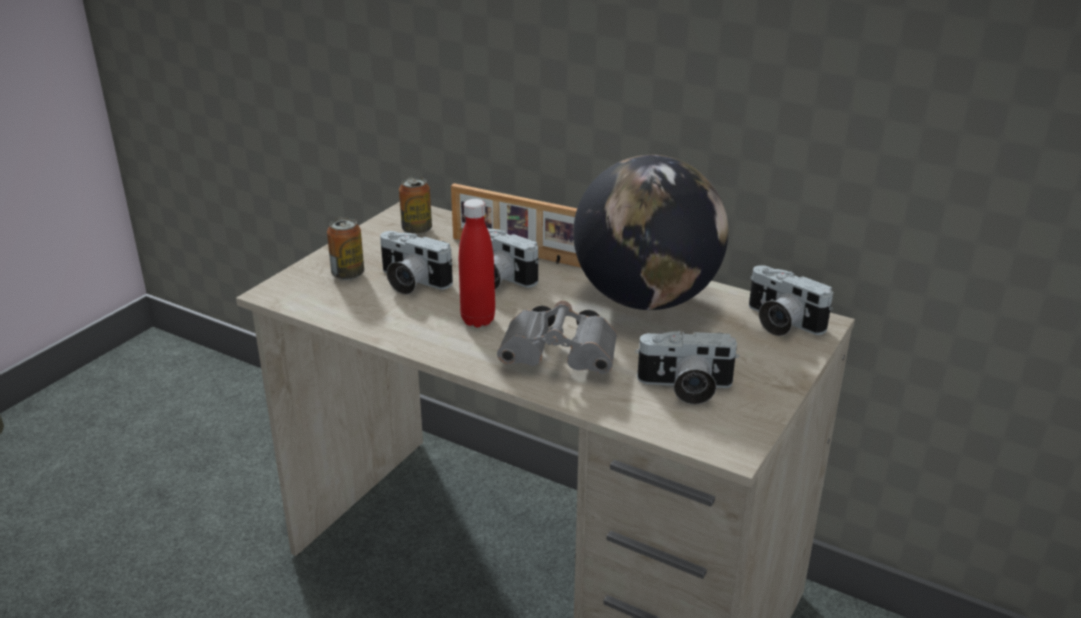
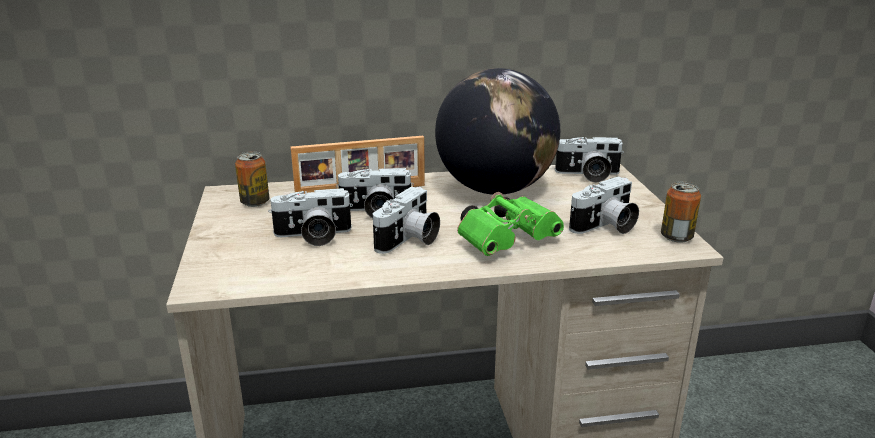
camera: 40 degrees left, 5 degrees down
can [327,217,364,280] -> can moved to [661,181,701,243]
red bottle [459,199,495,327] -> camera [373,186,440,254]
grey binoculars [497,301,617,374] -> green binoculars [457,192,564,256]

